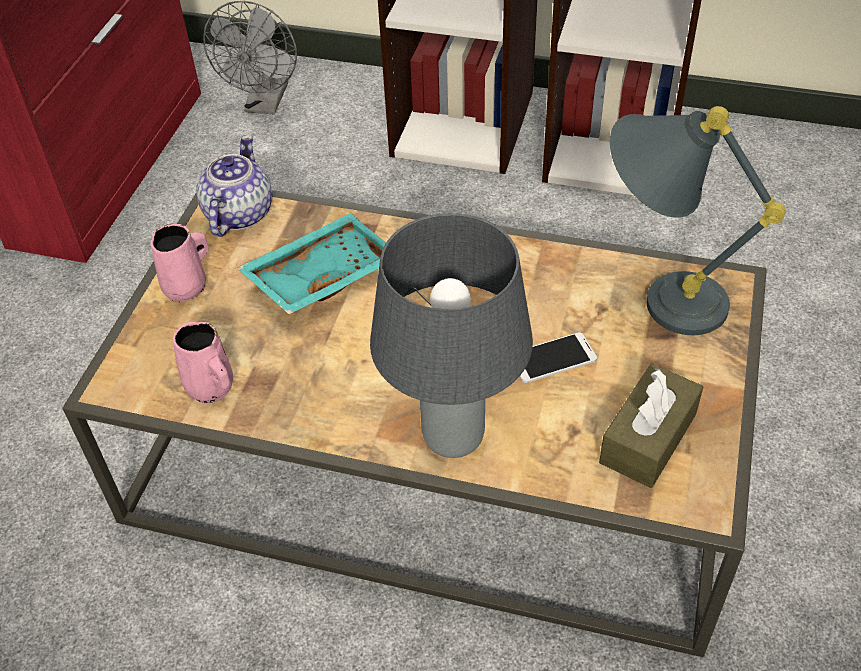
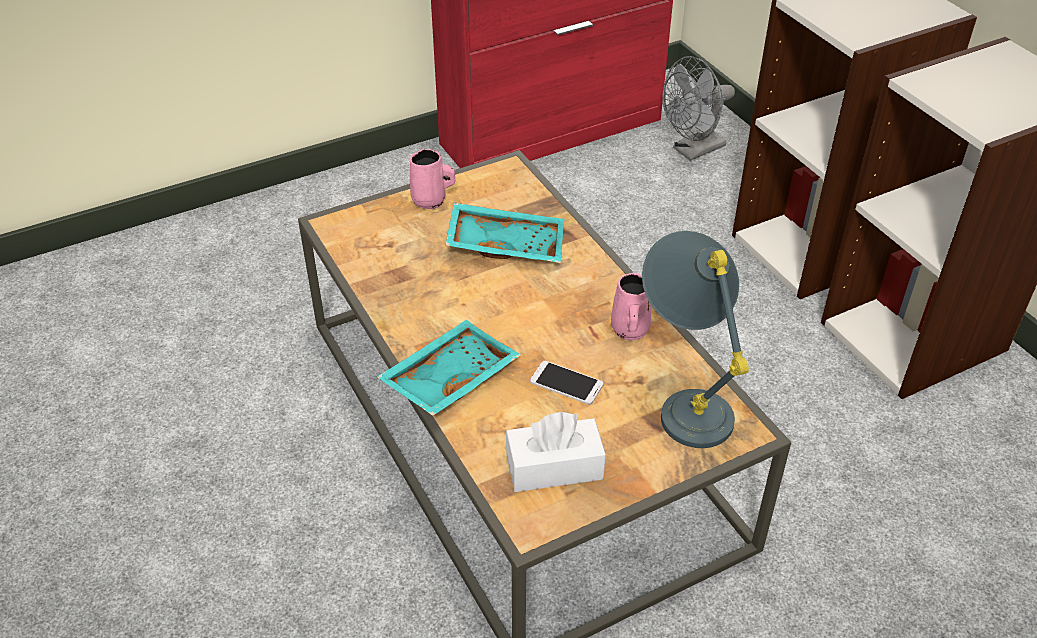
camera: 45 degrees right, 5 degrees down
pink mug [173,322,233,403] -> pink mug moved to [611,273,651,340]
teapot [196,135,272,237] -> none
grey table lamp [370,213,533,458] -> turquoise tray [377,320,521,416]
brown tissue box [599,364,703,488] -> white tissue box [506,412,606,492]

